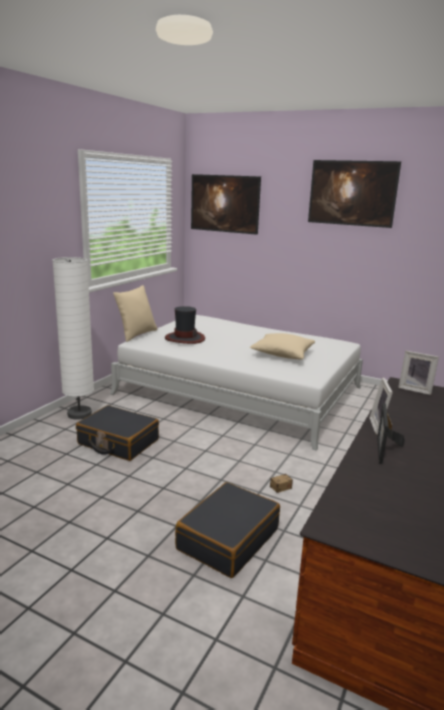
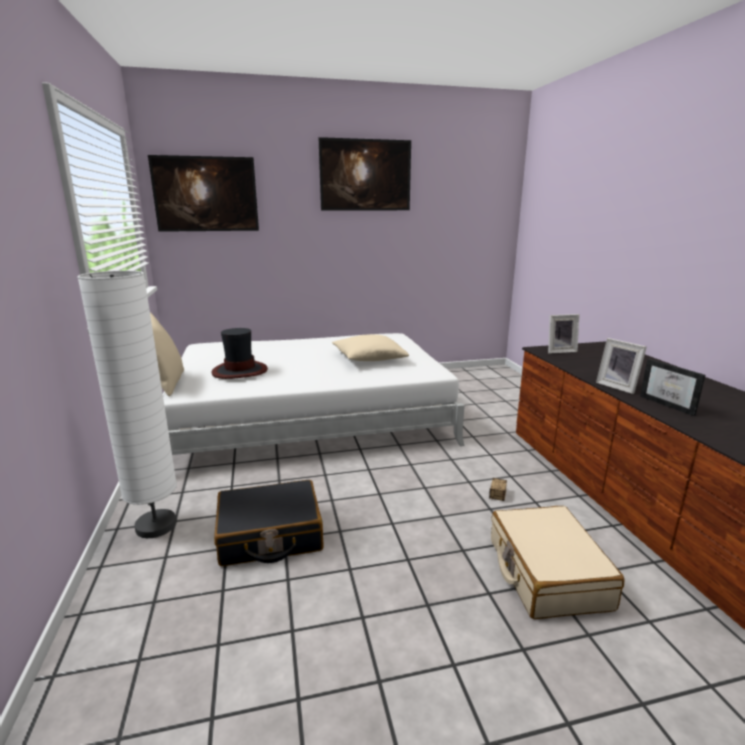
camera: 40 degrees left, 0 degrees up
black suitcase [175,482,280,578] -> beige suitcase [491,506,624,619]

